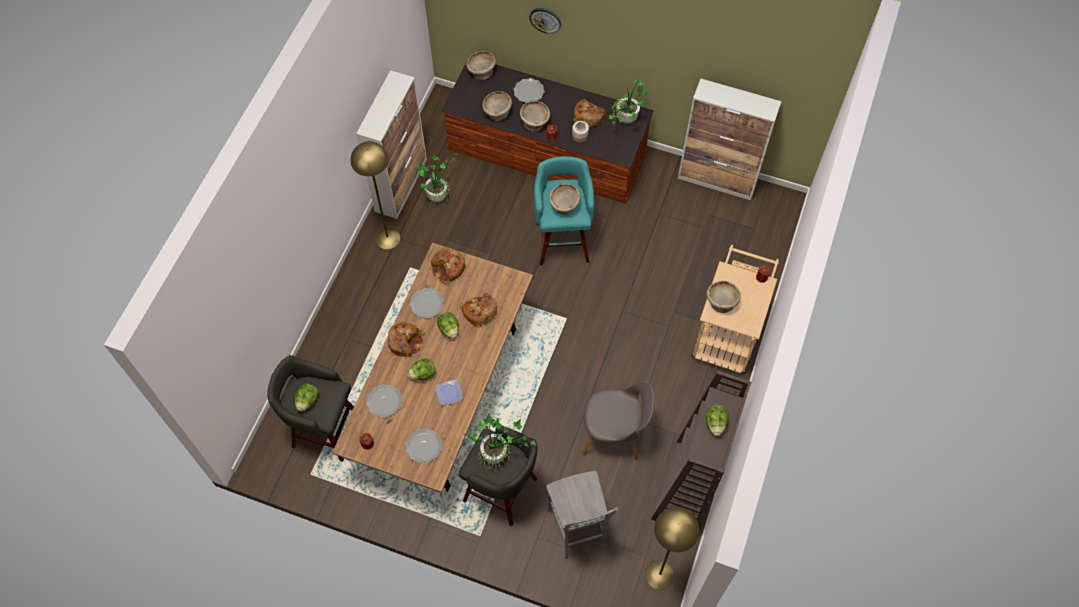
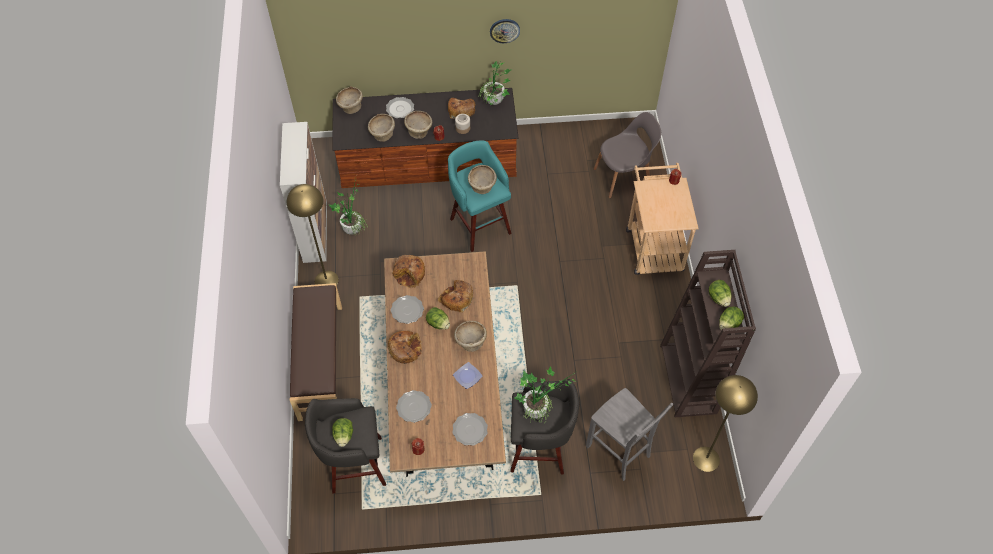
camera: 25 degrees left, 5 degrees down
lettuce [408,359,436,381] -> lettuce moved to [719,306,744,330]
wall clock [529,8,561,34] -> wall clock moved to [490,19,520,43]
grey chair [582,382,654,460] -> grey chair moved to [594,112,661,198]
cabinet [678,79,781,200] -> none
beige bowl [707,281,741,313] -> beige bowl moved to [454,321,487,352]
none -> brown bench [290,283,342,421]

